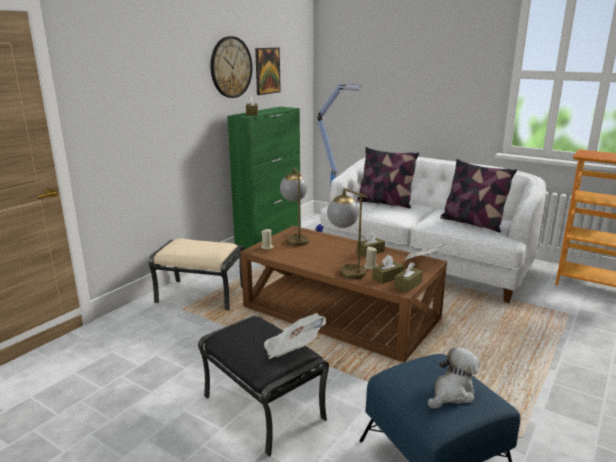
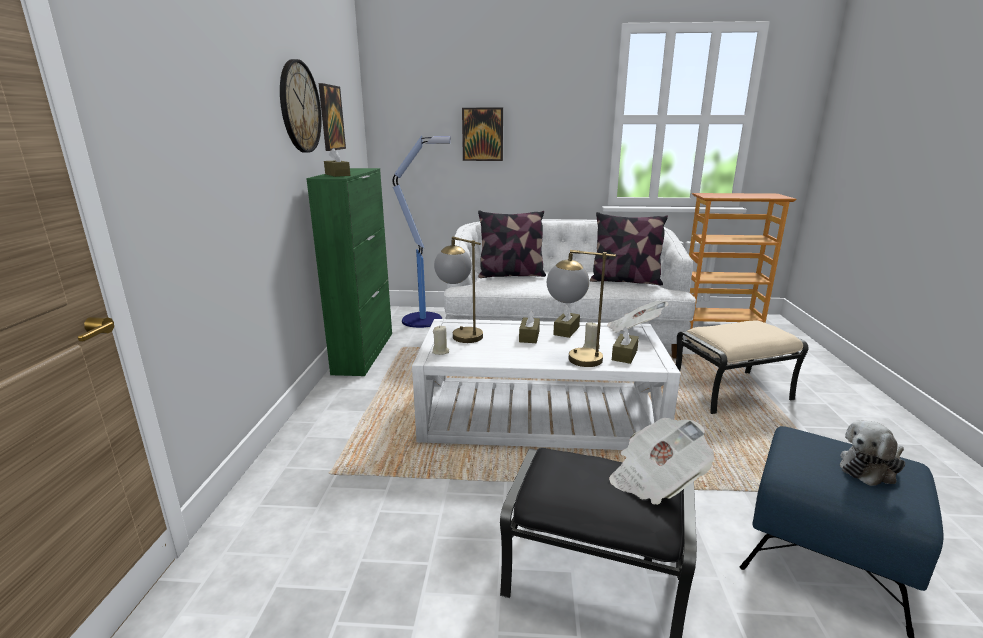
camera: 30 degrees left, 0 degrees up
beige ottoman [149,239,244,310] -> beige ottoman moved to [676,320,809,414]
brown coffee table [241,226,447,362] -> white coffee table [412,319,681,450]
brown tissue box [394,262,423,292] -> brown tissue box moved to [519,310,540,343]
plush toy [428,347,480,409] -> plush toy turned 135 degrees counterclockwise [840,420,905,486]
none -> picture [462,108,503,161]

